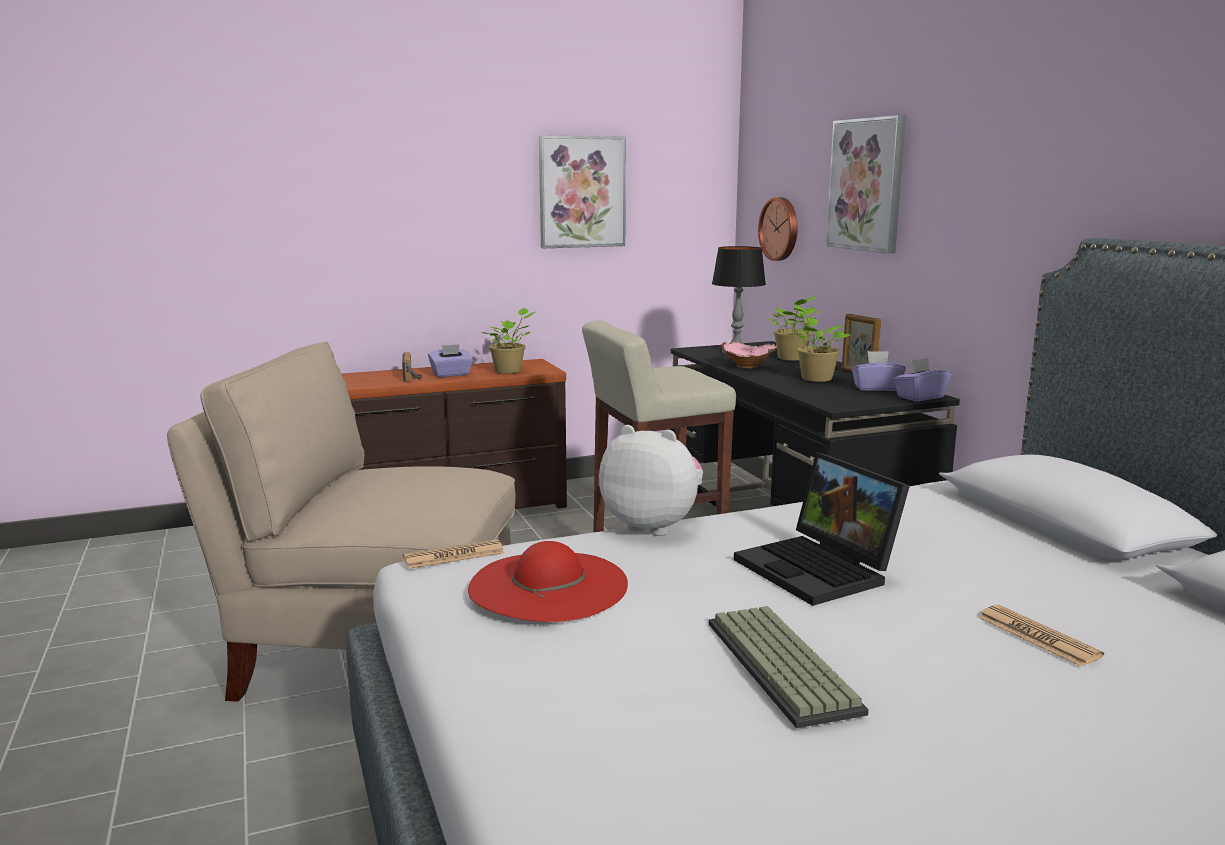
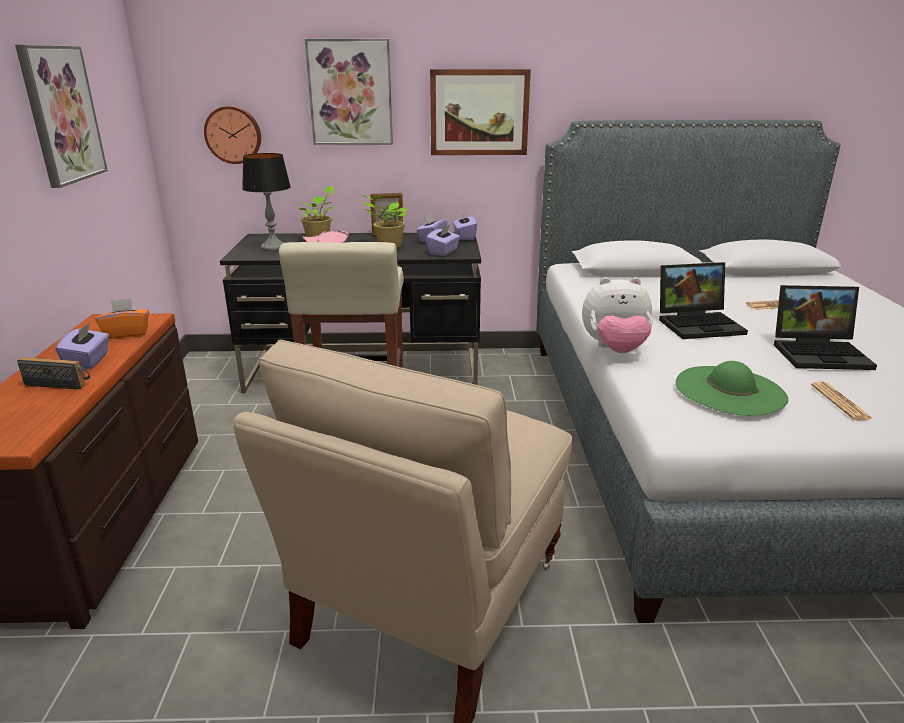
camera: 70 degrees left, 10 degrees up
newspaper [403,539,505,569] -> newspaper moved to [811,382,873,420]
red hat [468,541,628,622] -> green hat [676,361,788,416]
potted plant [480,308,535,374] -> orange tissue box [96,298,149,339]
plush toy [599,425,703,536] -> plush toy turned 135 degrees counterclockwise [582,277,653,353]
keyboard [709,606,869,728] -> laptop [774,285,877,370]
none -> purple tissue box [426,225,460,256]
none -> picture [430,69,531,155]

